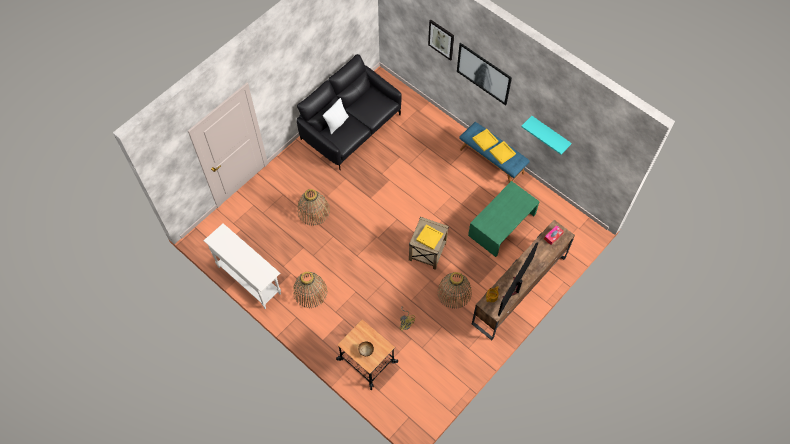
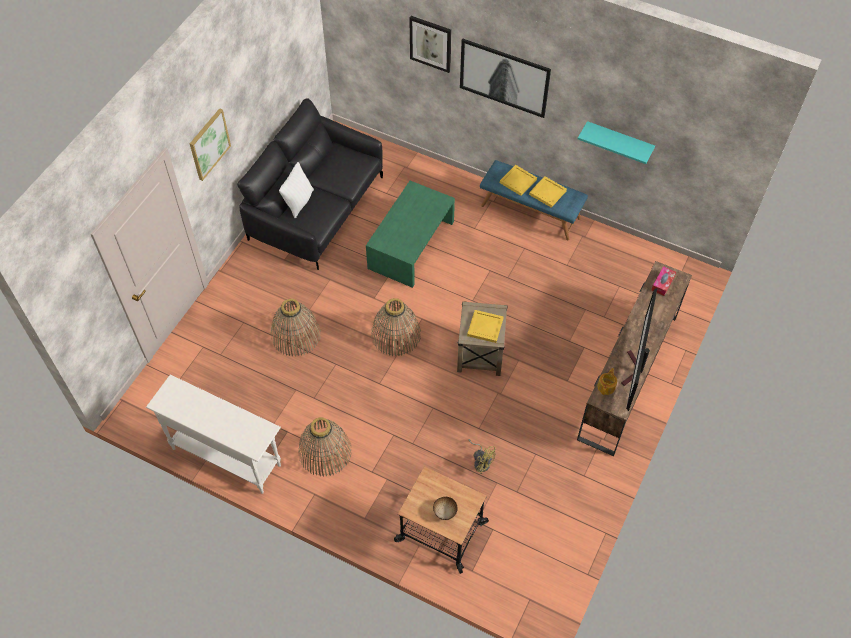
camera: 15 degrees left, 5 degrees down
basket [437,272,472,309] -> basket moved to [371,298,421,356]
green coffee table [468,181,540,257] -> green coffee table moved to [366,181,455,288]
none -> picture [190,108,231,181]

